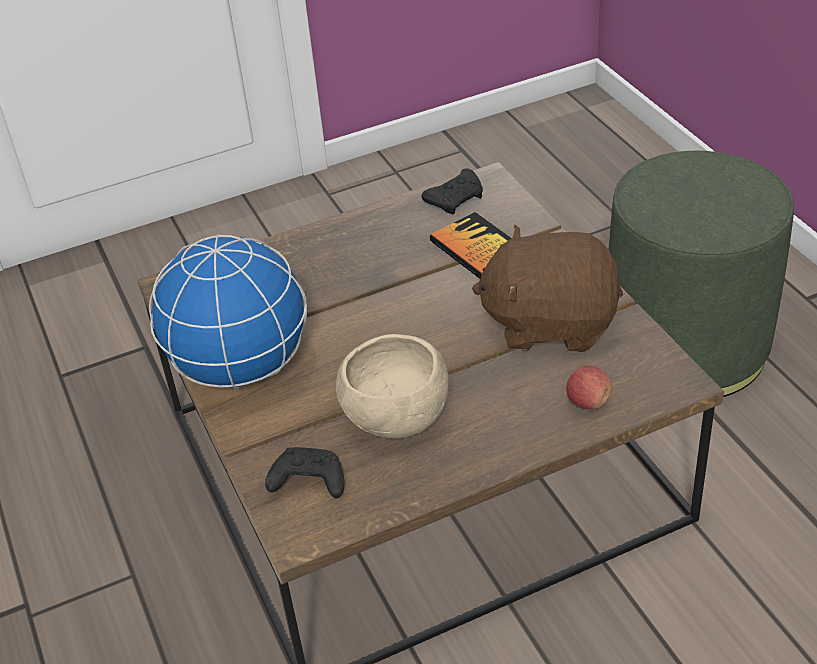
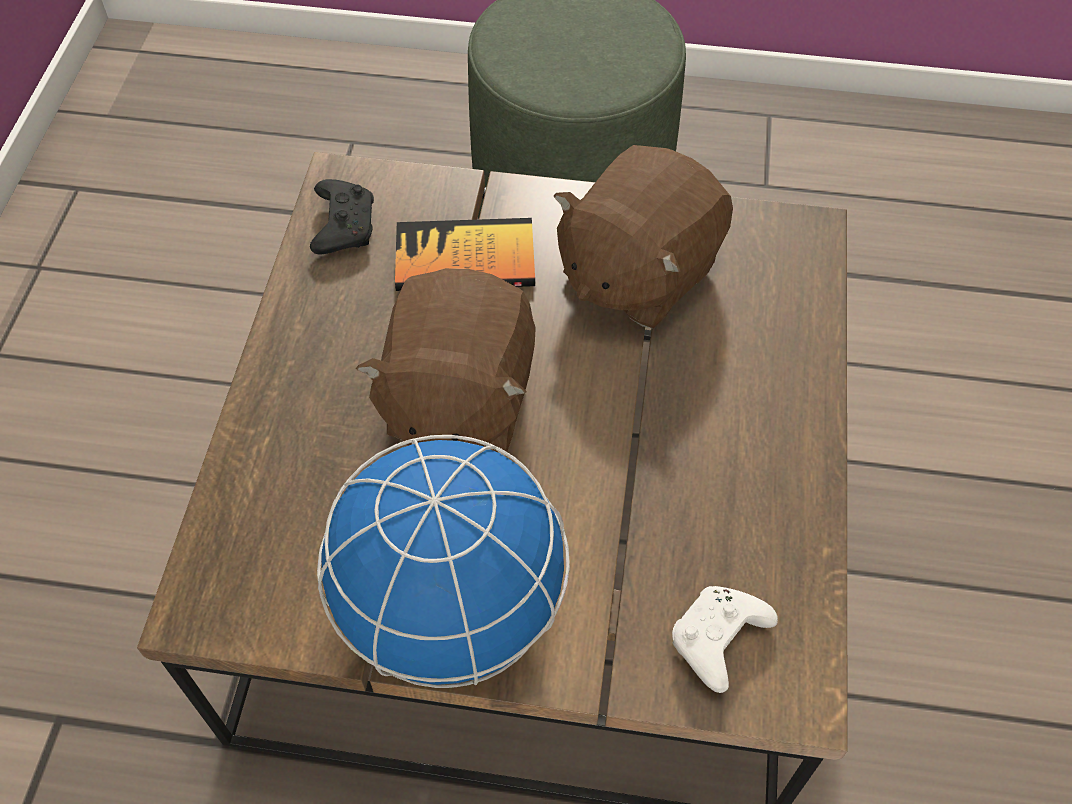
camera: 60 degrees left, 15 degrees up
black game controller [265,447,344,498] -> white game controller [672,586,778,693]
beige bowl [336,334,449,439] -> none
apple [566,366,612,410] -> none
none -> brown plush toy [356,268,536,453]

